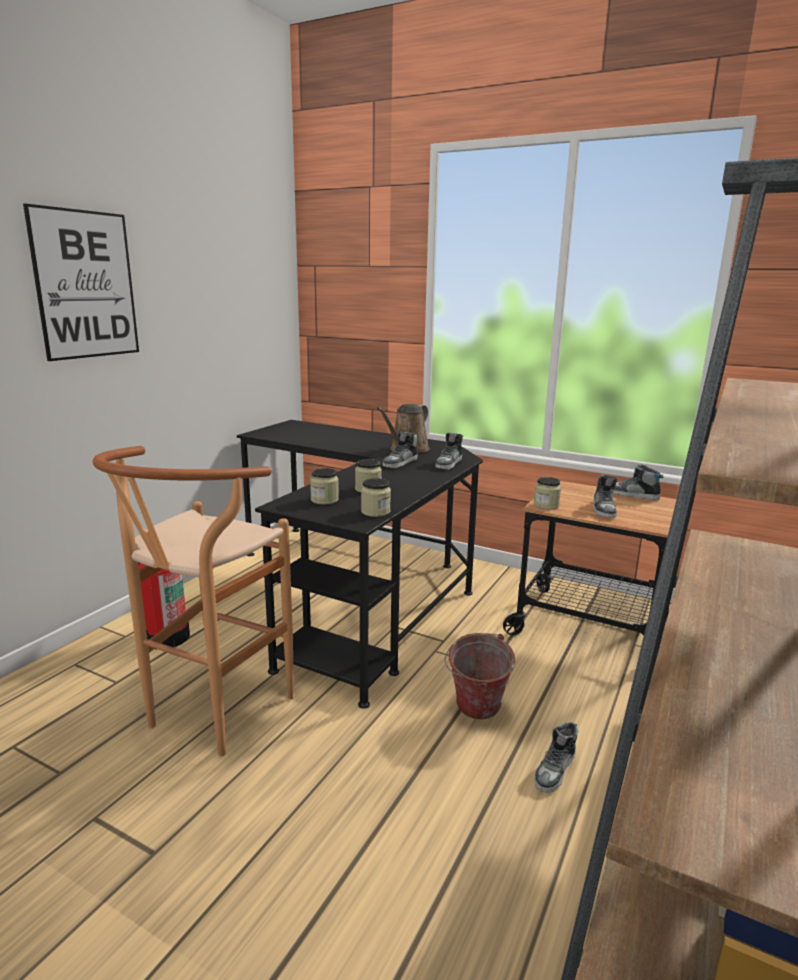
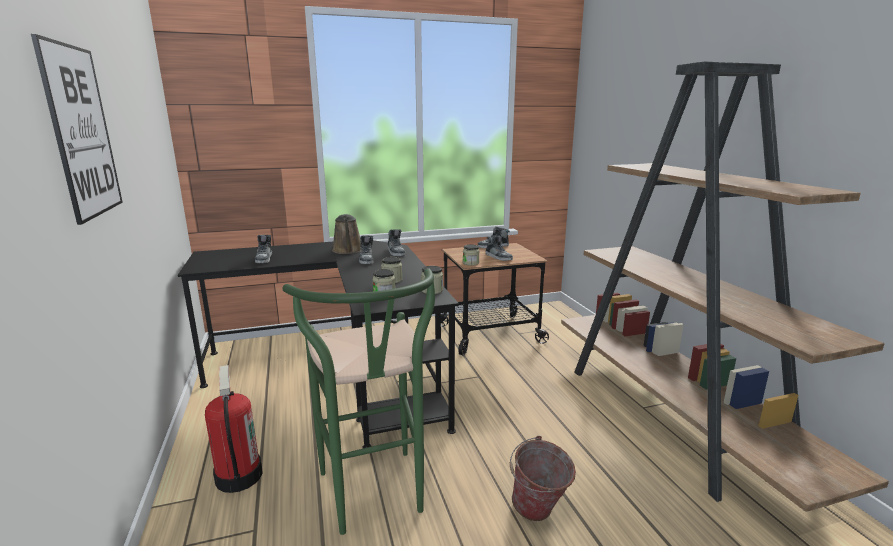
camera: 45 degrees left, 0 degrees up
brown stool [93,446,293,757] -> green stool [282,268,435,535]
bucket [445,633,515,719] -> bucket moved to [510,436,576,521]
shoe [535,722,578,793] -> shoe moved to [255,235,272,263]

